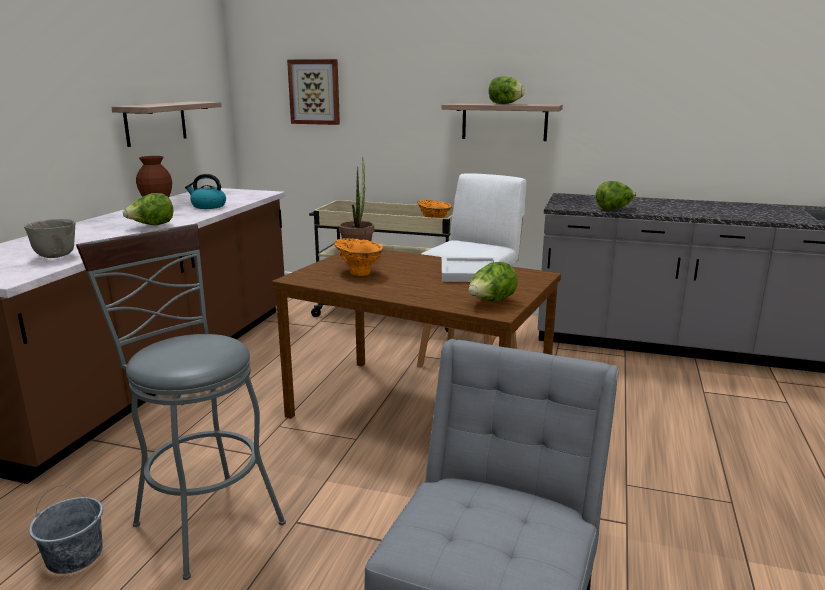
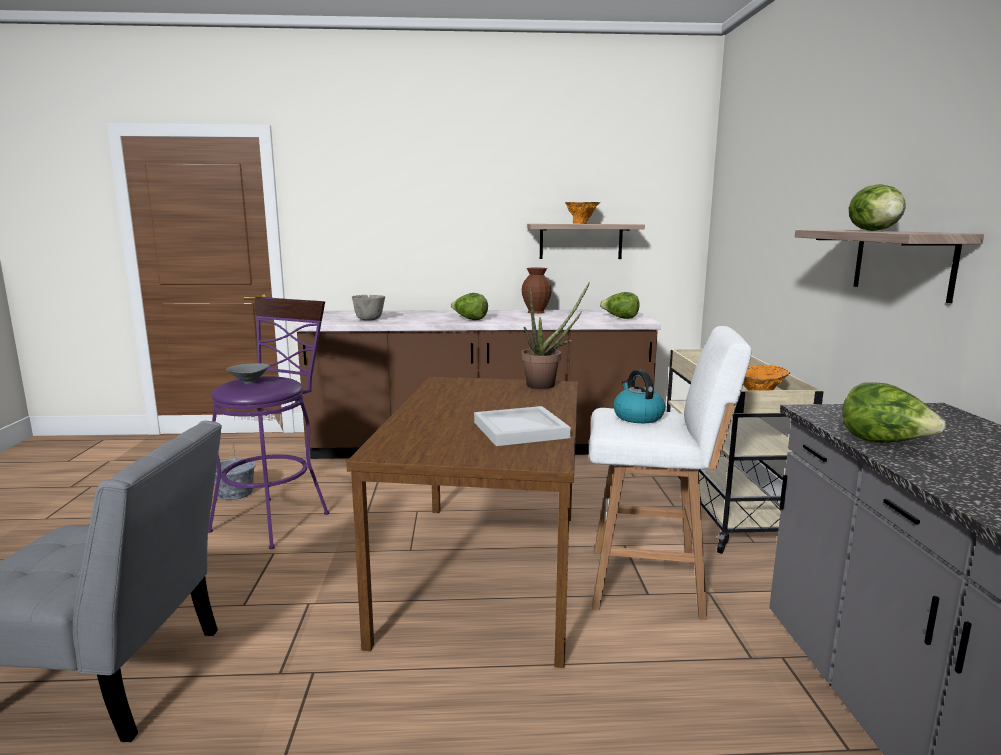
camera: 70 degrees right, 5 degrees down
grey stool [76,224,286,580] -> purple stool [208,297,329,549]
kettle [185,174,226,209] -> kettle moved to [613,370,666,423]
picture [287,59,340,125] -> none
orange vase [334,238,383,276] -> orange vase moved to [565,202,600,224]
lettuce [468,262,518,301] -> lettuce moved to [600,292,639,319]
none -> grey bowl [226,363,270,384]

